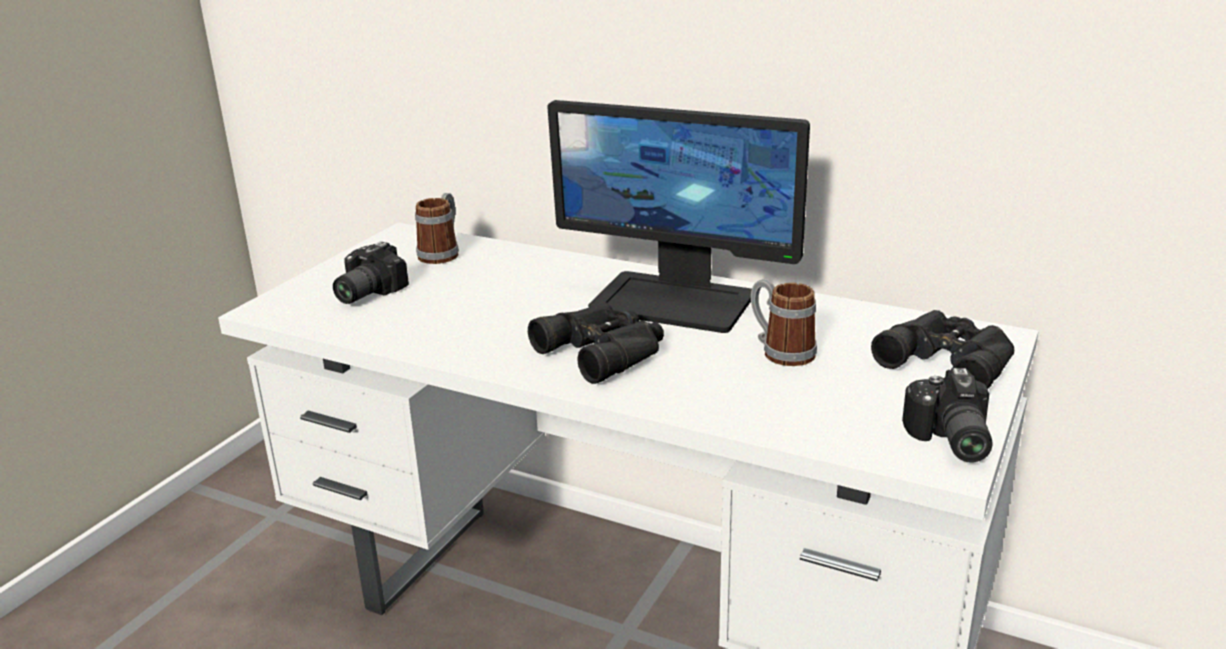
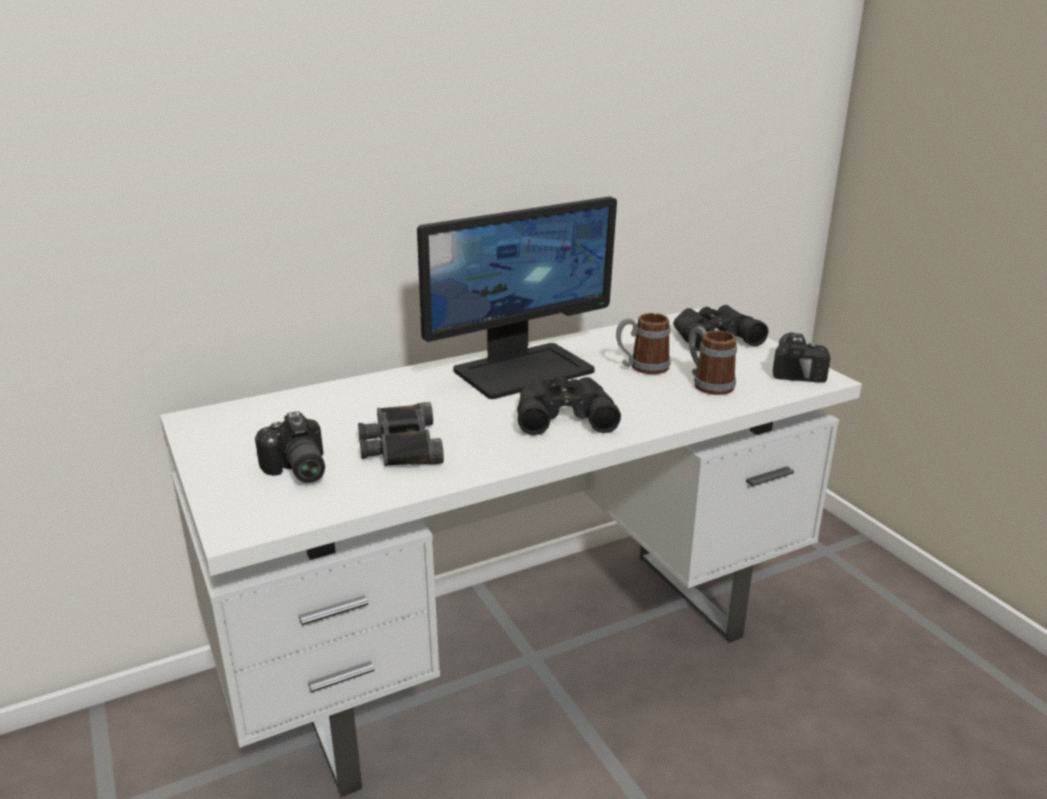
camera: 55 degrees left, 0 degrees up
mug [415,193,459,264] -> mug moved to [689,326,737,395]
camera [902,368,993,463] -> camera turned 120 degrees counterclockwise [773,333,830,382]
none -> black binoculars [358,402,444,466]

